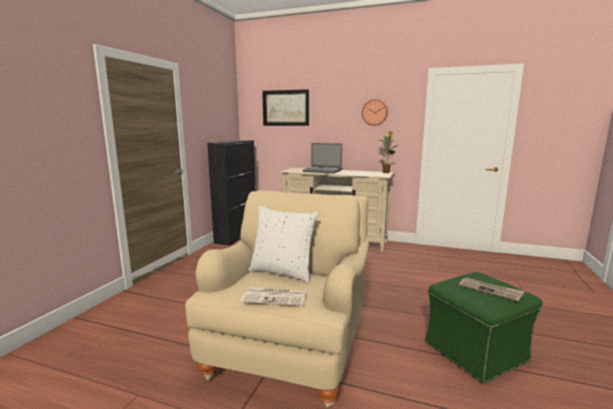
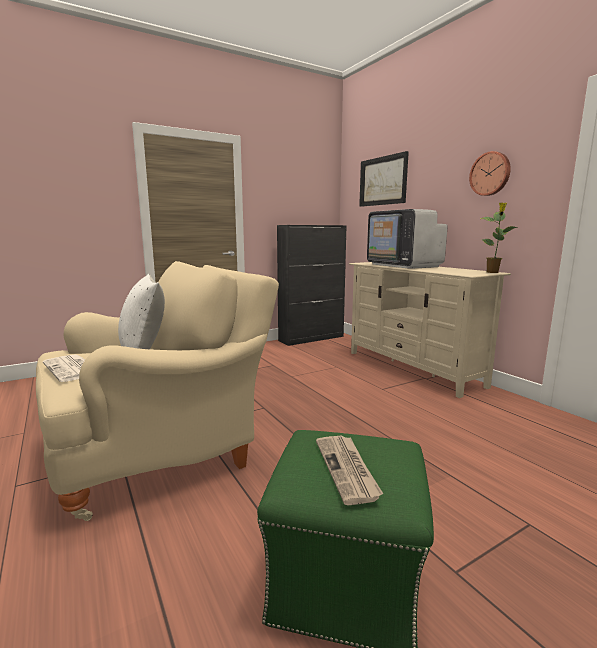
camera: 40 degrees right, 0 degrees up
laptop [302,143,342,174] -> television [367,209,448,268]

